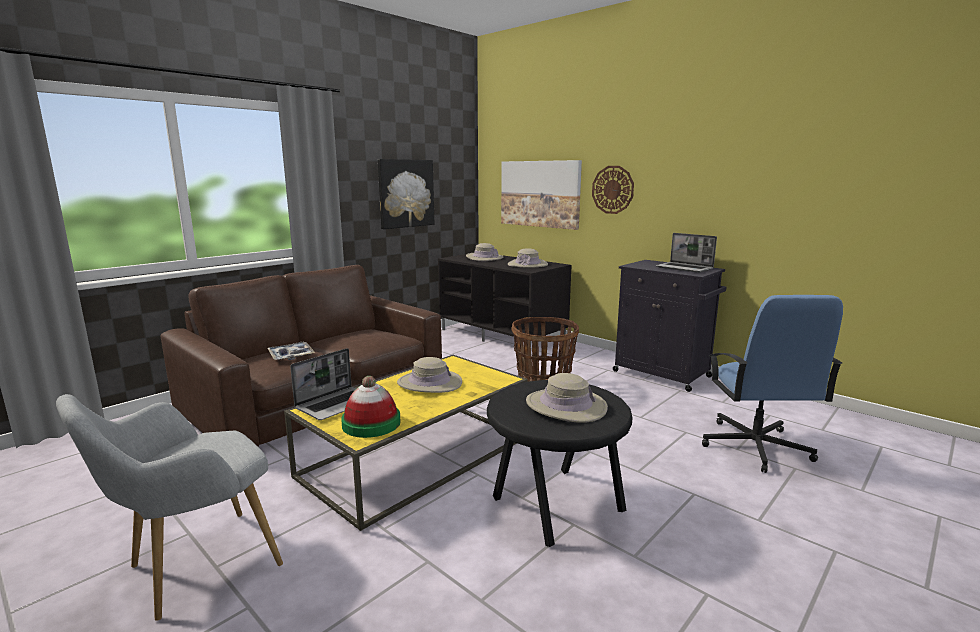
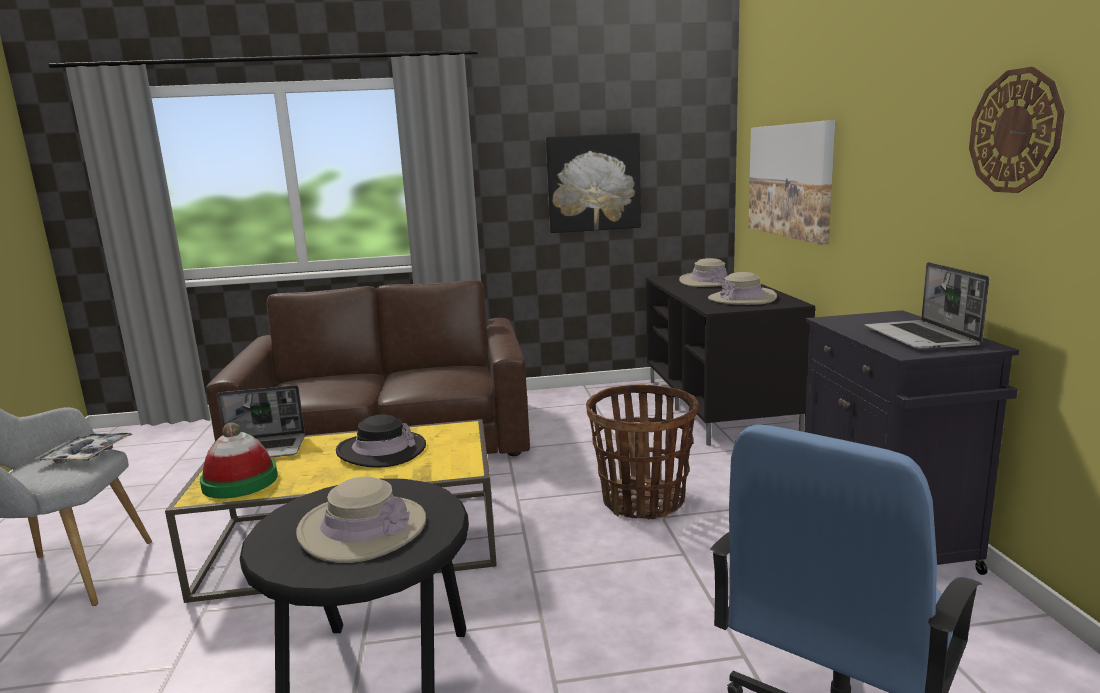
camera: 40 degrees right, 0 degrees up
tray [267,342,315,360] -> tray moved to [35,433,133,464]
beige hat [397,357,462,393] -> black hat [336,414,426,468]
wall clock [592,166,634,214] -> wall clock moved to [969,67,1065,193]

